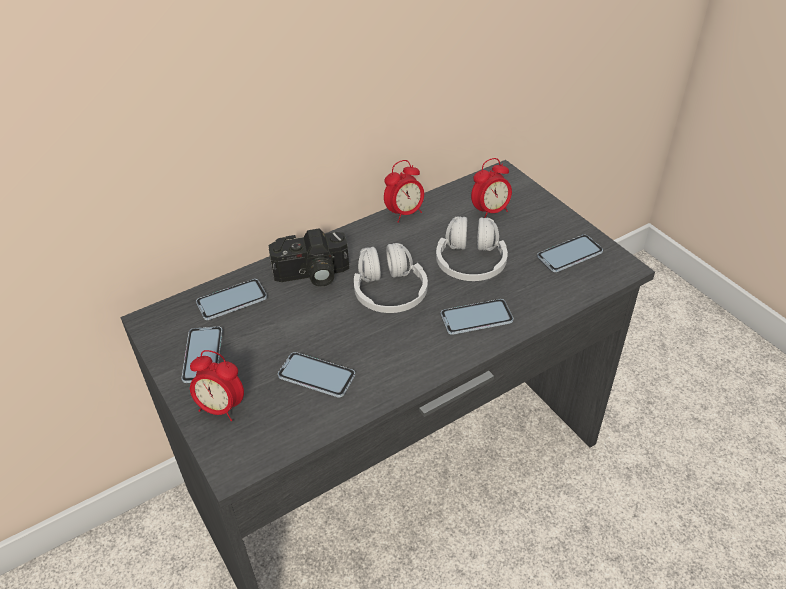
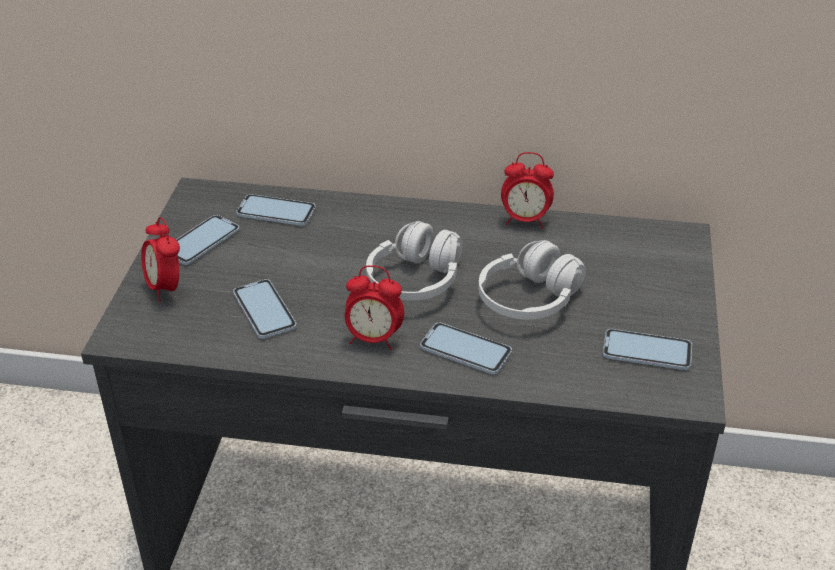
camera: 40 degrees right, 5 degrees down
camera [268,229,349,287] -> none
alarm clock [471,158,512,218] -> alarm clock moved to [345,265,404,350]

